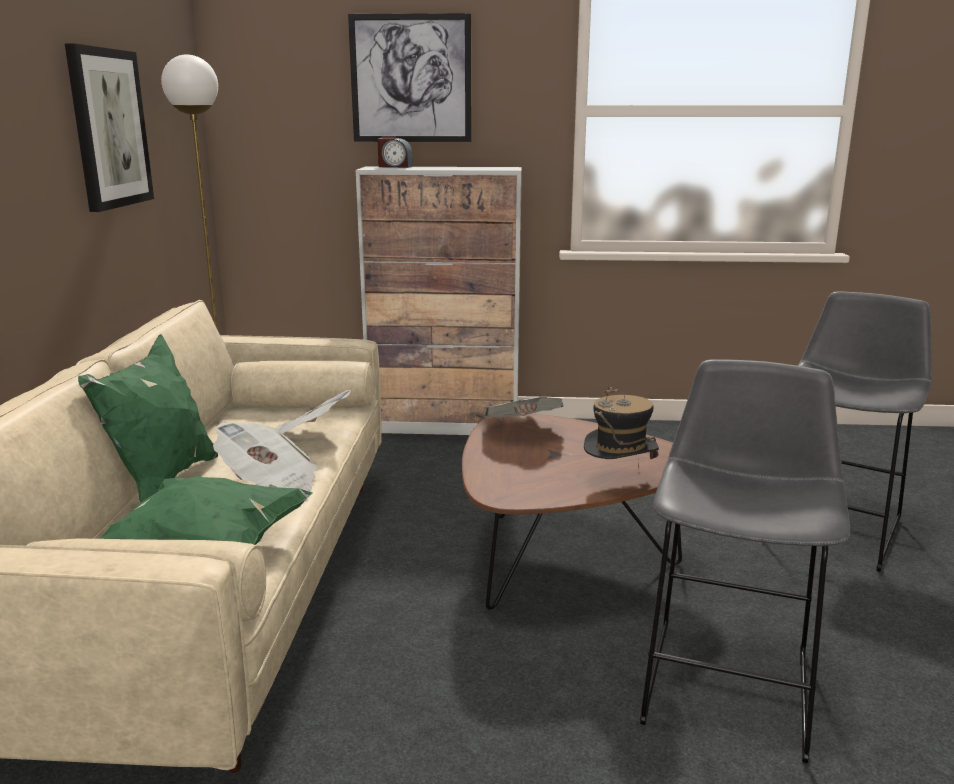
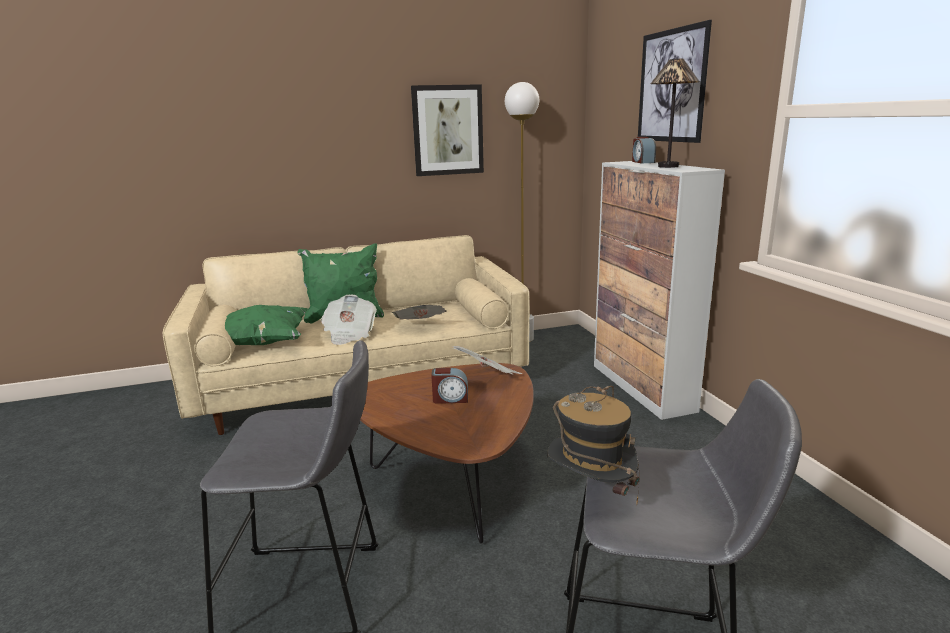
camera: 70 degrees right, 0 degrees up
hat [584,386,659,470] -> hat moved to [547,386,640,505]
none -> alarm clock [431,368,468,404]
none -> table lamp [650,59,700,168]

